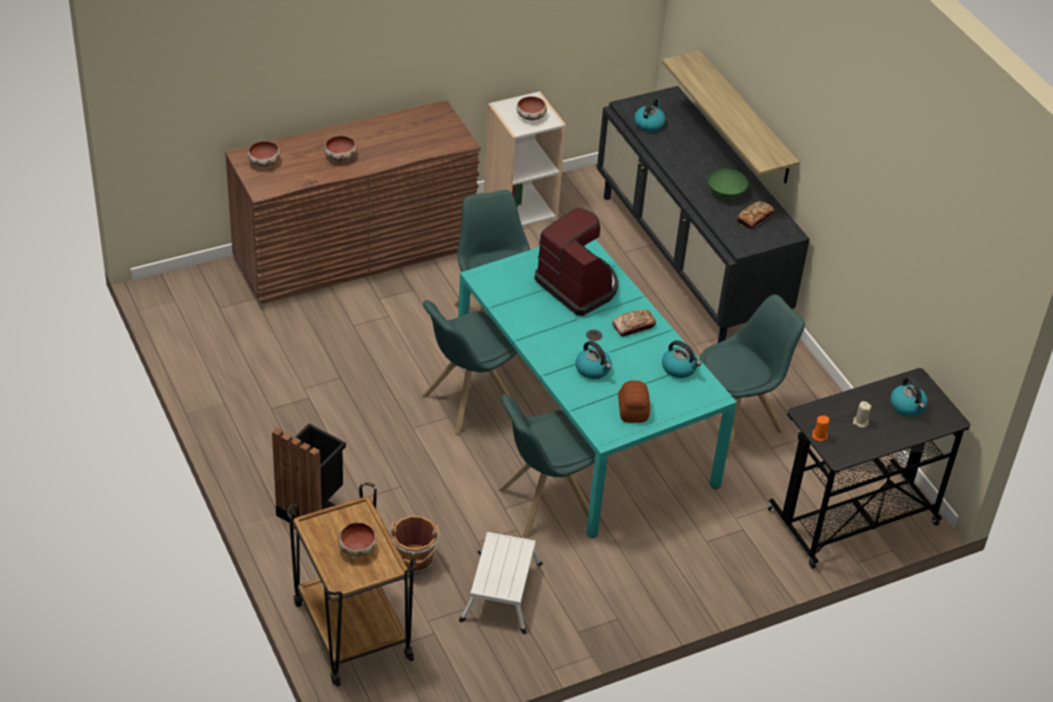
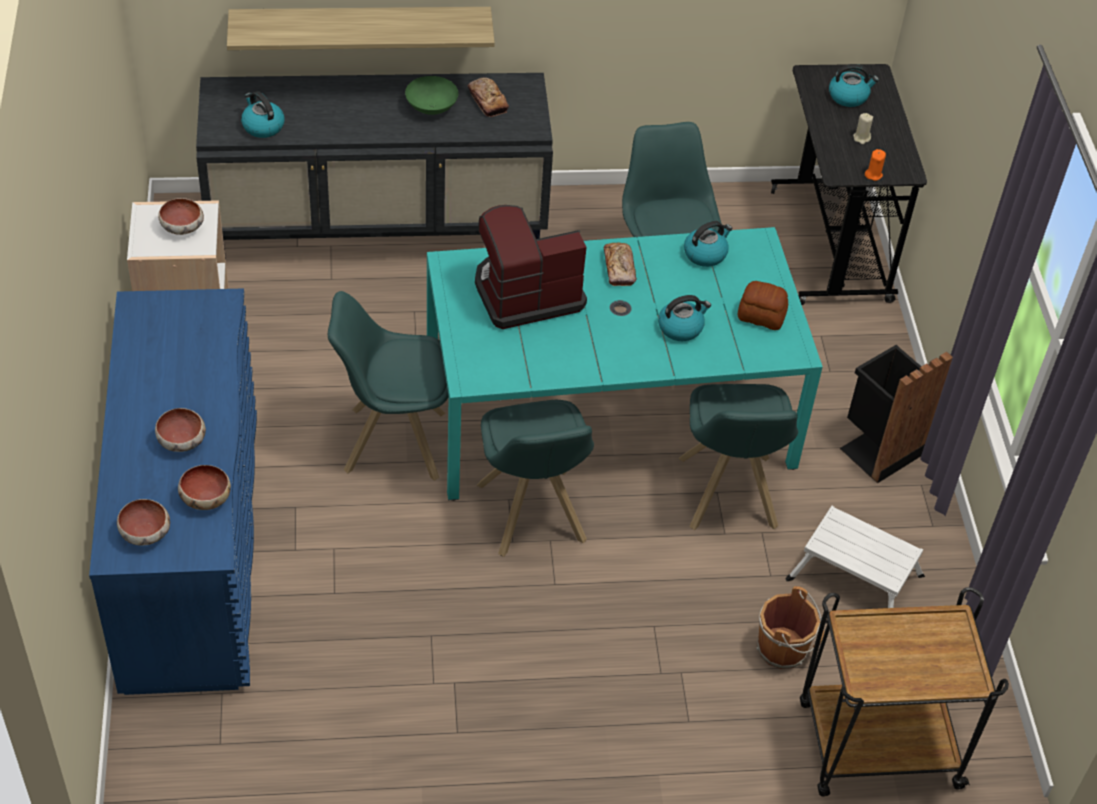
camera: 70 degrees left, 5 degrees up
brown dresser [225,100,481,304] -> blue dresser [89,288,257,695]
black trash can [272,424,346,523] -> black trash can moved to [840,345,953,483]
bowl [338,522,377,557] -> bowl moved to [178,465,231,510]

